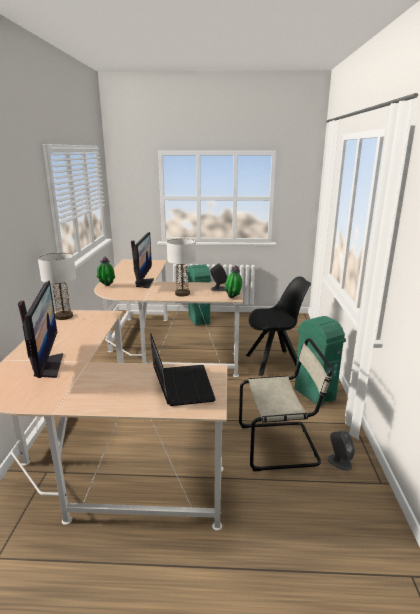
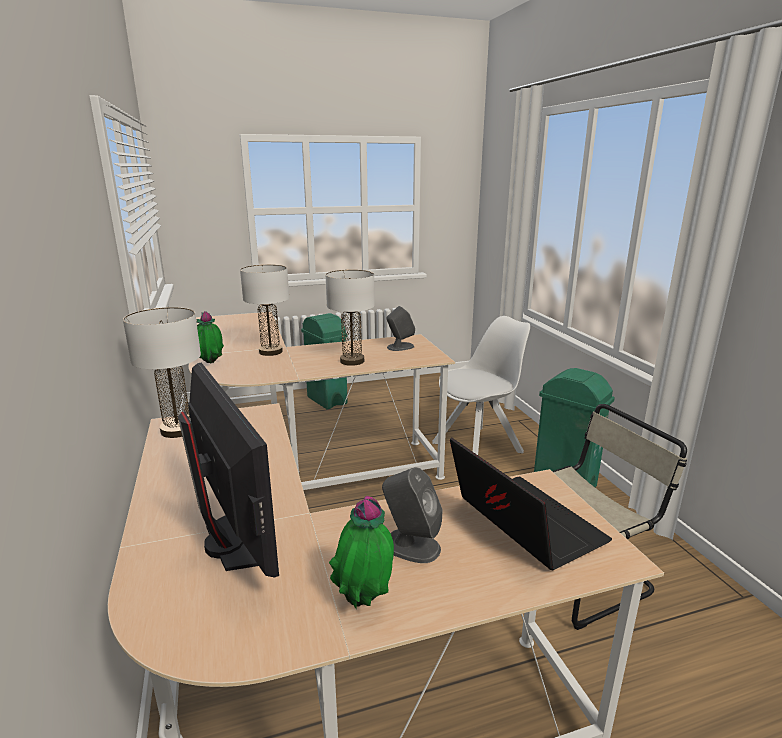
camera: 20 degrees left, 0 degrees up
monitor [131,232,154,288] -> table lamp [240,265,289,356]
potted plant [224,265,242,298] -> potted plant moved to [329,496,394,608]
black chair [246,276,311,376] -> white chair [432,316,530,455]
grey speaker [327,431,355,471] -> grey speaker moved to [382,467,443,563]

